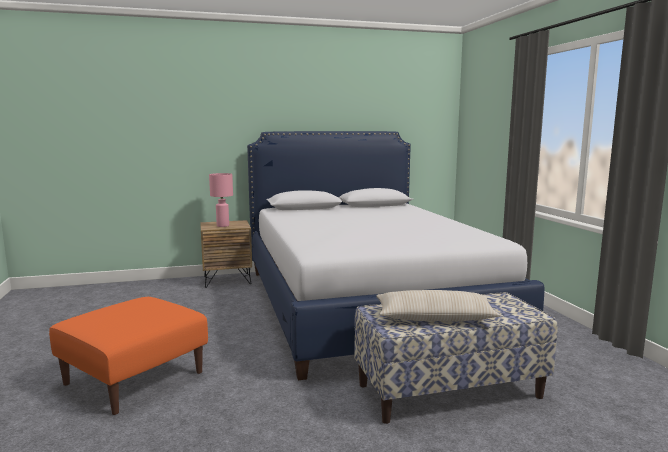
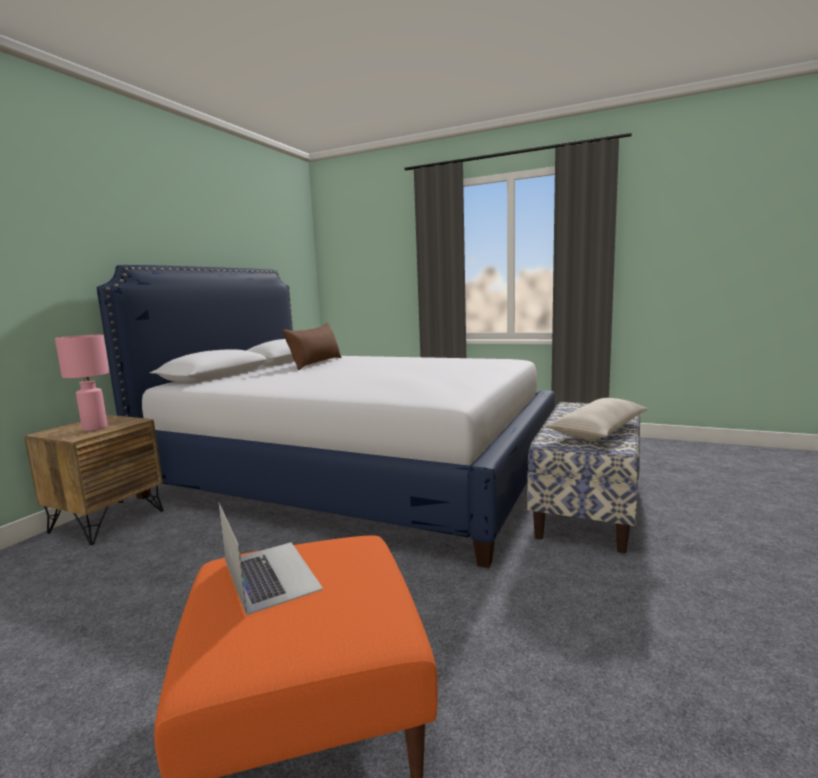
camera: 50 degrees left, 0 degrees up
none -> laptop [218,502,323,615]
none -> brown pillow [282,323,341,370]

